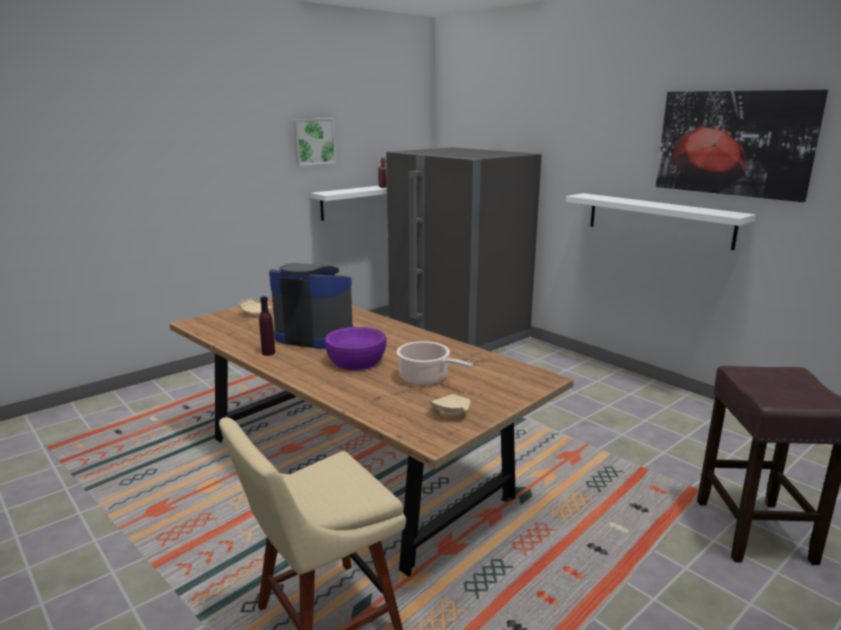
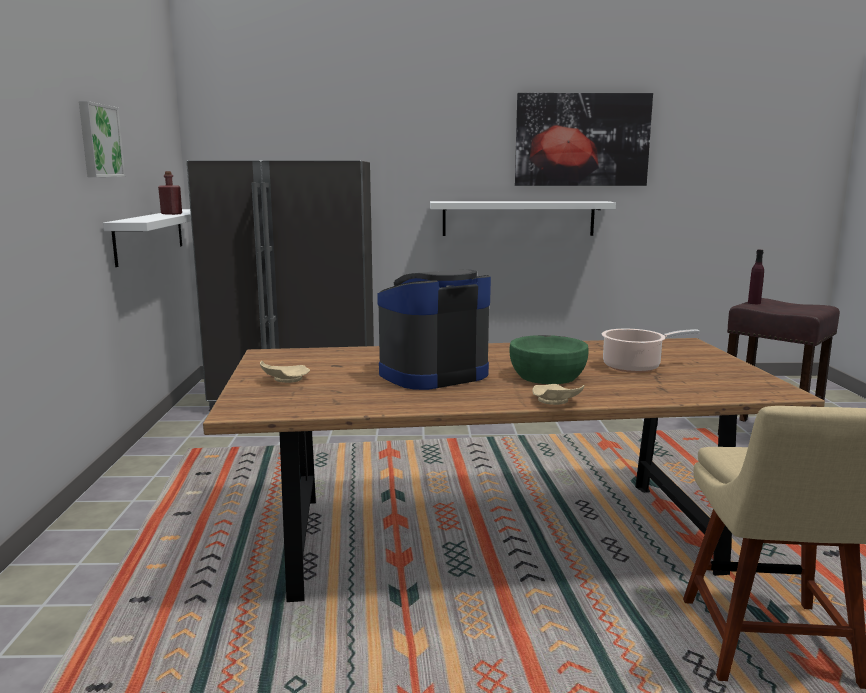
camera: 50 degrees left, 5 degrees down
purple bottle [259,296,275,356] -> purple bottle moved to [748,250,764,304]
purple bowl [325,327,386,370] -> green bowl [509,335,589,384]
beige plate [429,394,470,416] -> beige plate moved to [532,384,585,405]

